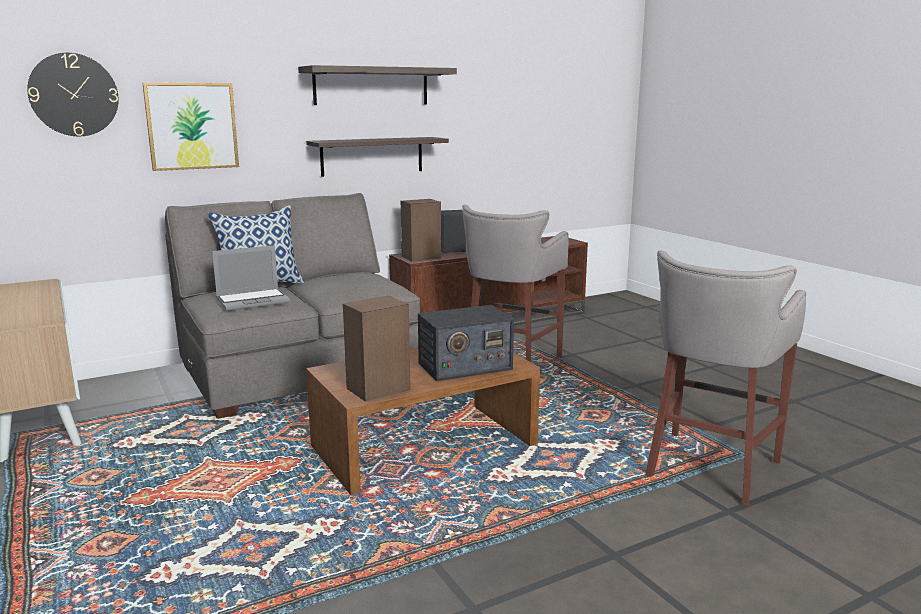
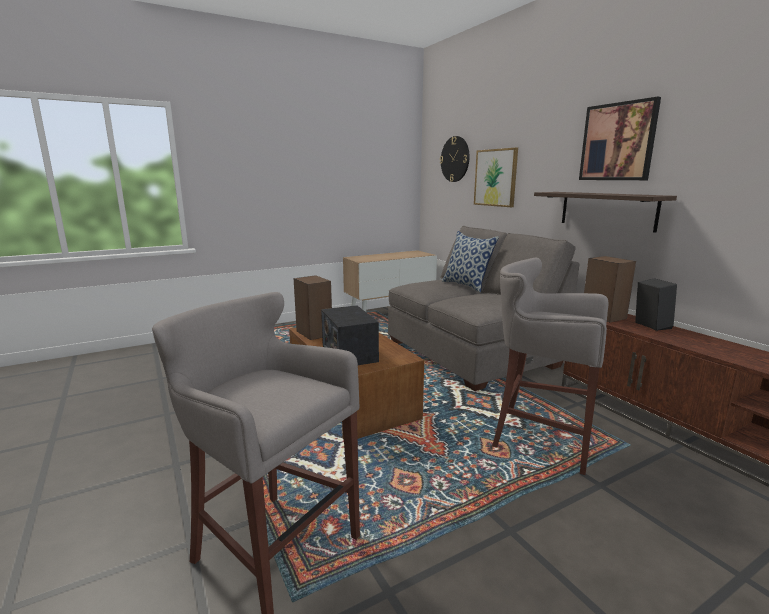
camera: 90 degrees right, 0 degrees up
laptop [212,245,290,311] -> none
shelf [298,65,457,105] -> picture [579,97,661,180]

